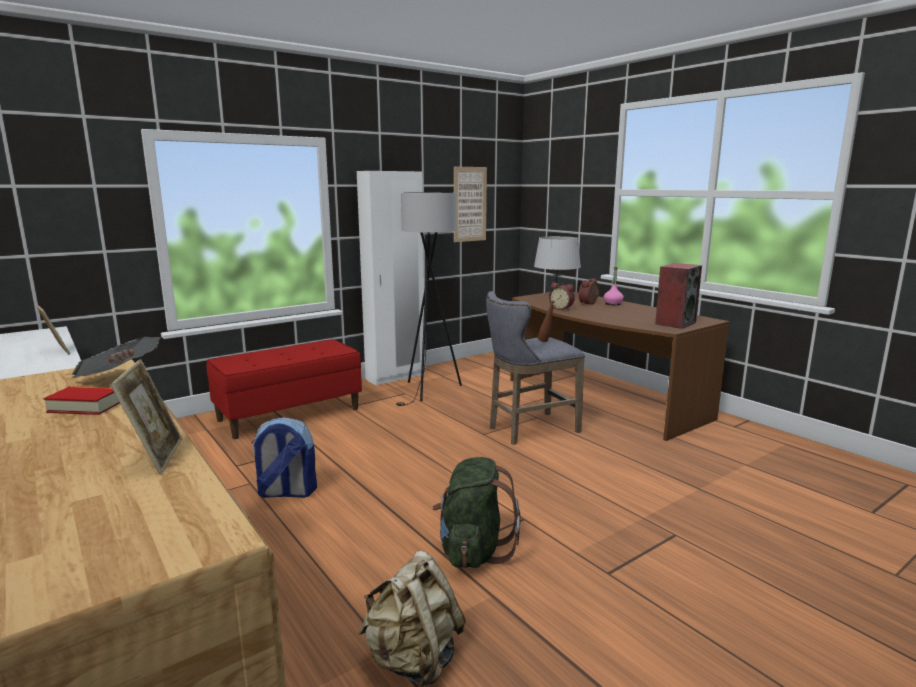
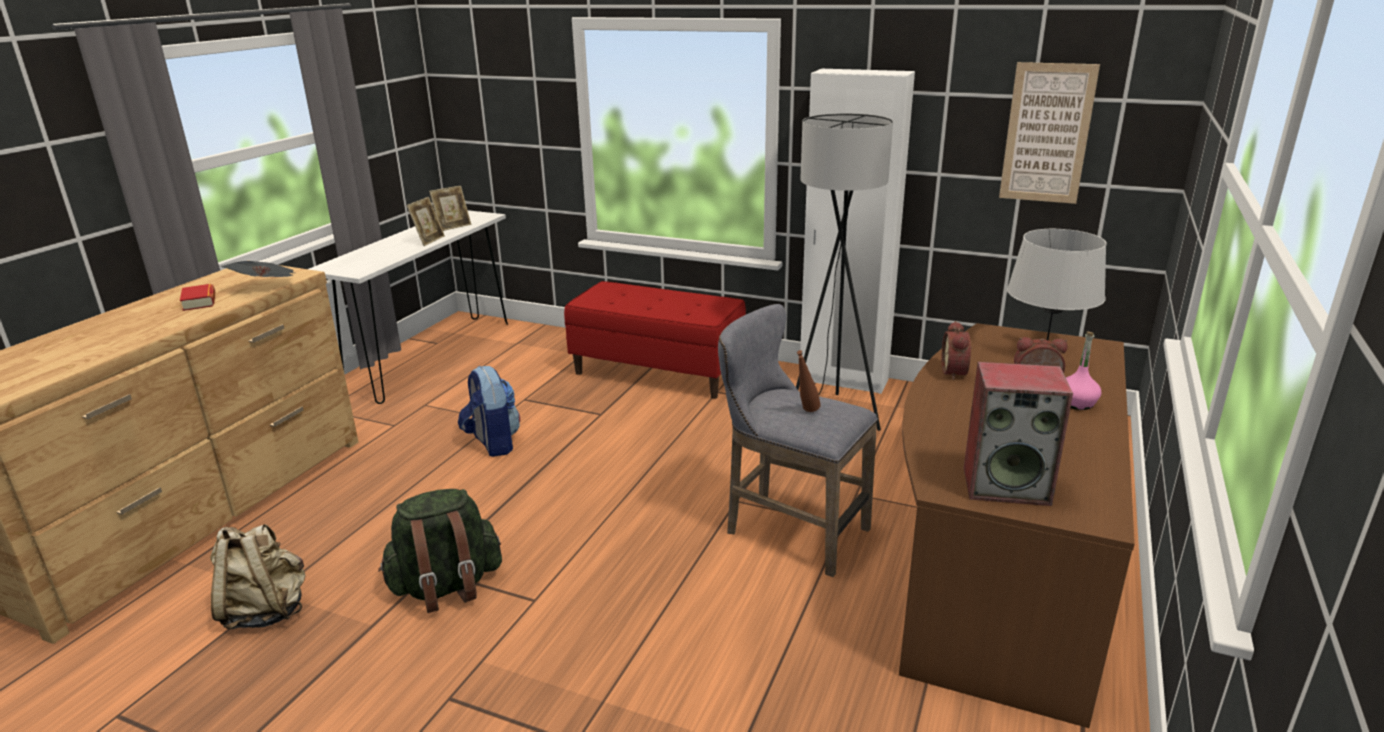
camera: 60 degrees right, 10 degrees up
picture frame [111,359,182,474] -> picture frame moved to [429,186,471,231]

